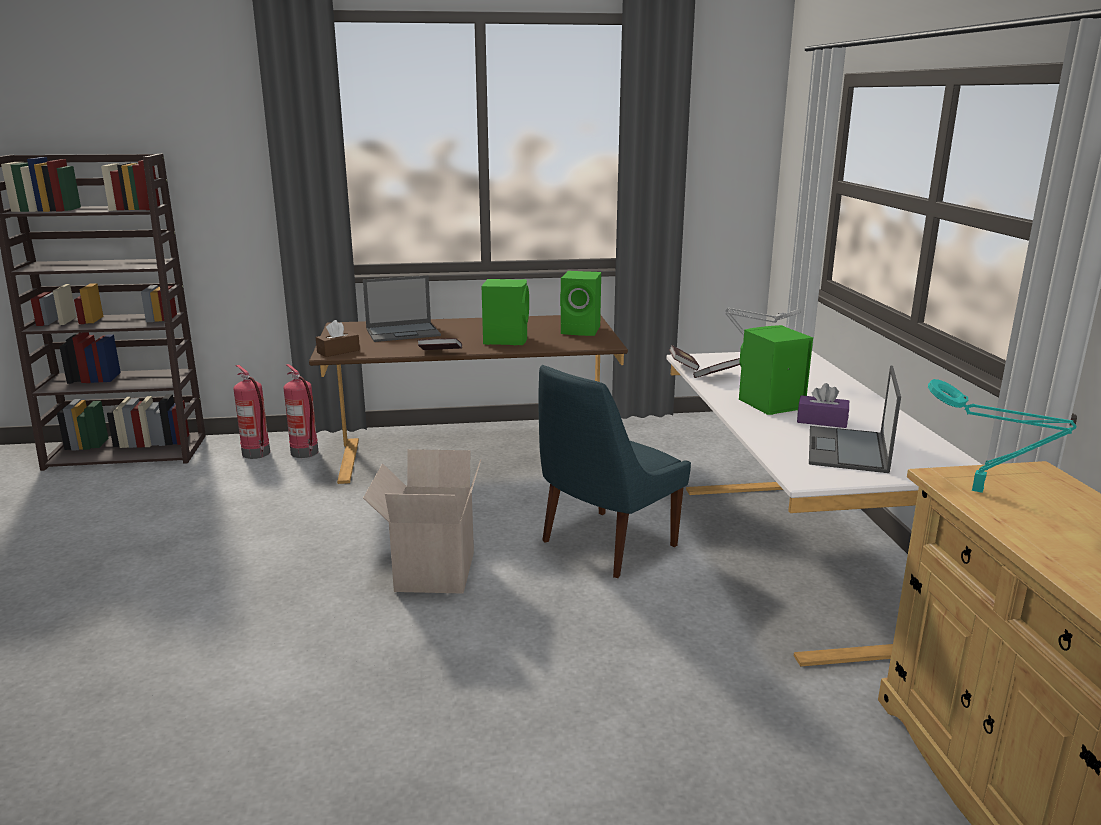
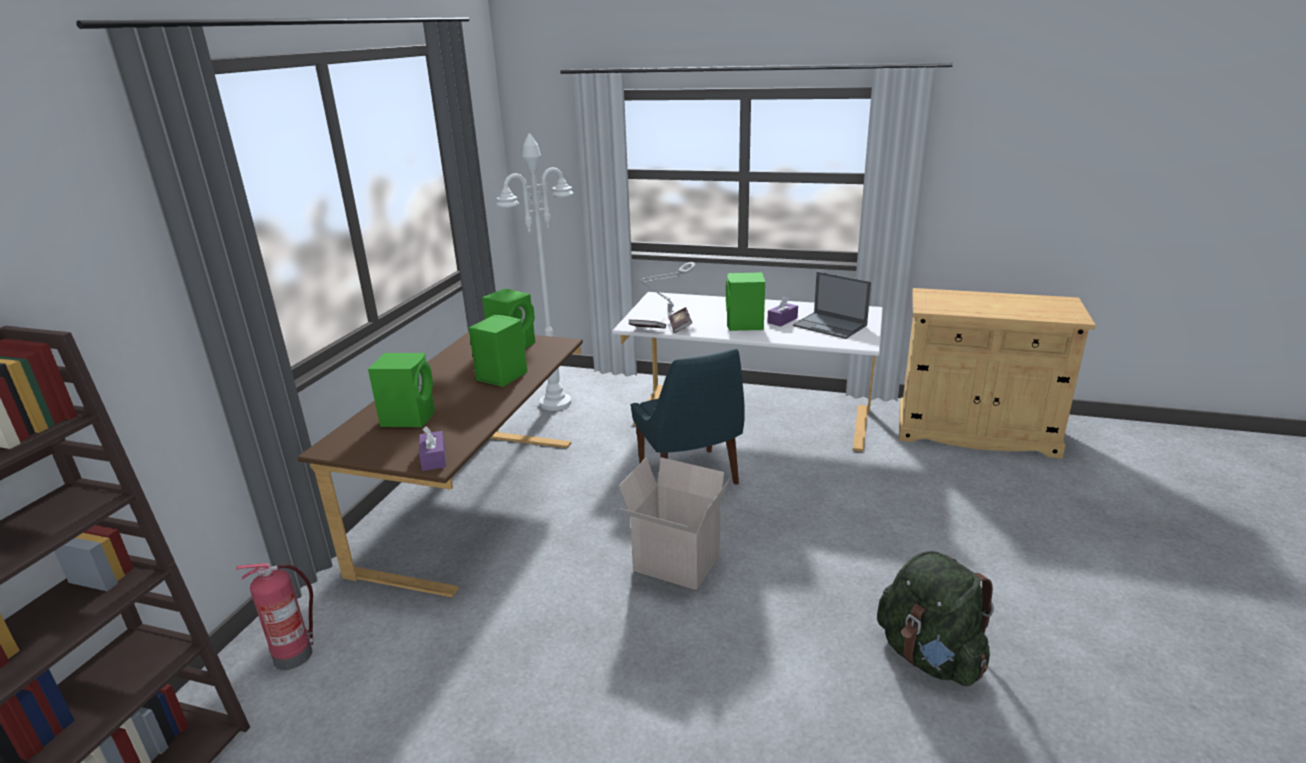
camera: 65 degrees left, 5 degrees up
fire extinguisher [284,364,318,458] -> none
brown tissue box [316,320,360,357] -> purple tissue box [419,426,446,471]
laptop [363,275,441,342] -> green speaker [368,353,435,427]
book [417,338,462,350] -> none
turquoise table lamp [928,379,1076,493] -> none
none -> white floor lamp [496,133,573,411]
none -> green backpack [877,551,994,686]

